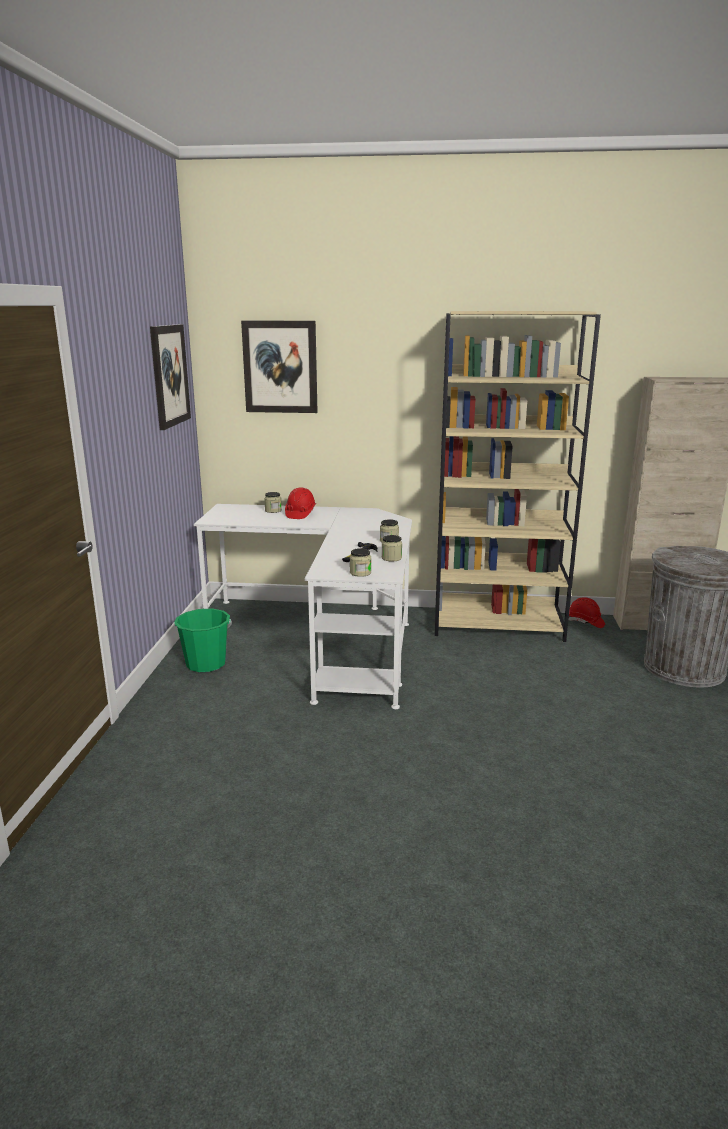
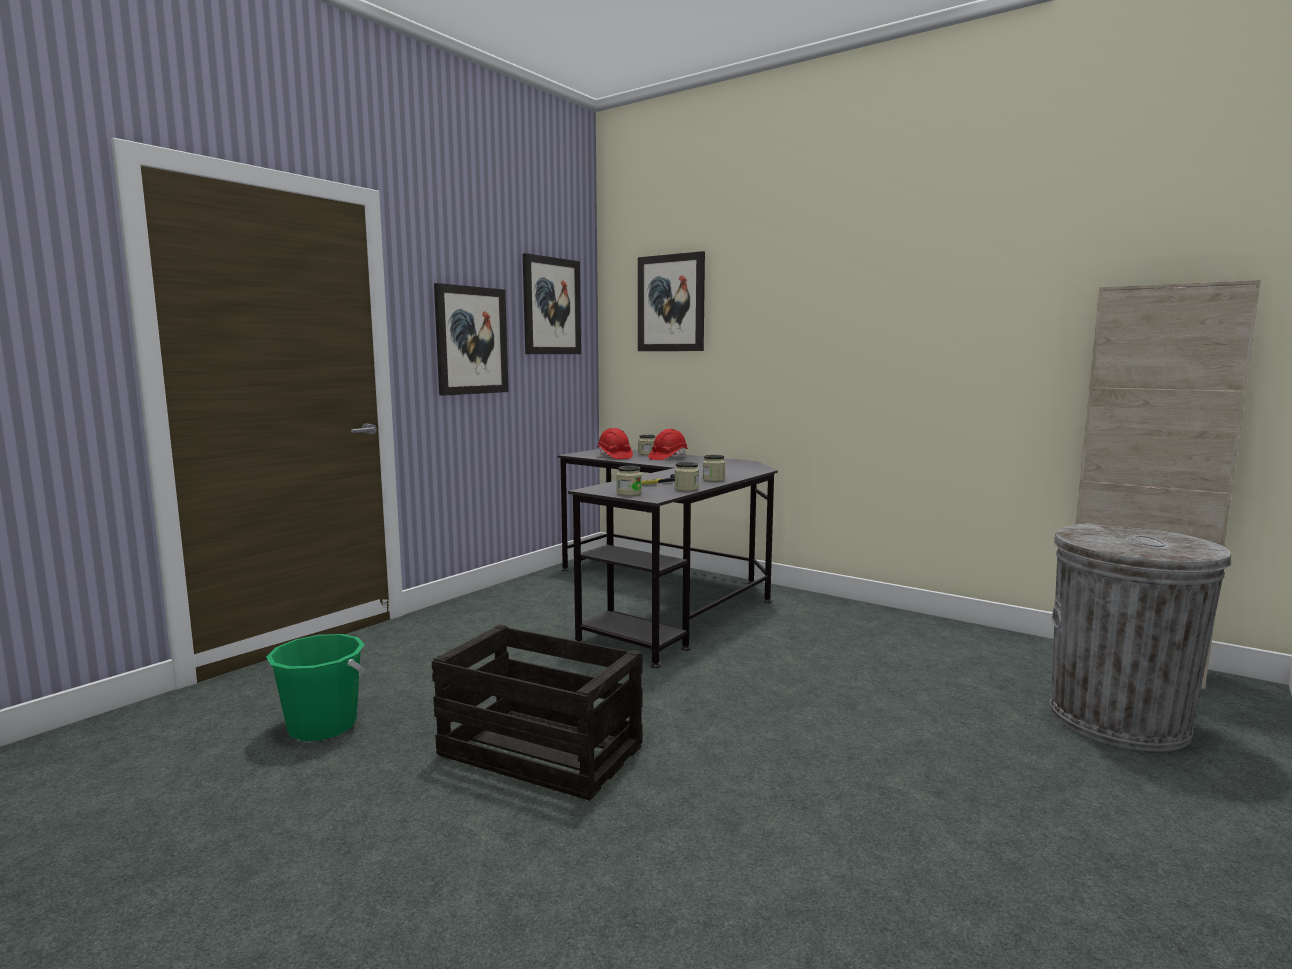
camera: 30 degrees right, 10 degrees down
green bucket [174,608,232,672] -> green bucket moved to [266,634,365,741]
white desk [194,504,412,709] -> black desk [557,449,778,668]
beige bookcase [435,311,601,642] -> none
red hard hat [569,597,605,628] -> red hard hat moved to [597,428,633,459]
none -> crate [432,624,643,801]
none -> picture [434,283,509,396]

